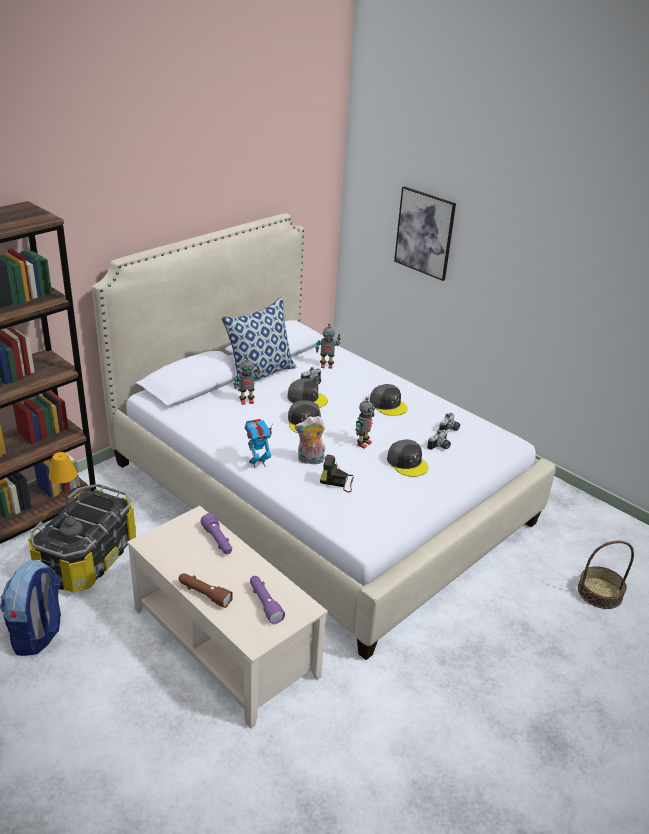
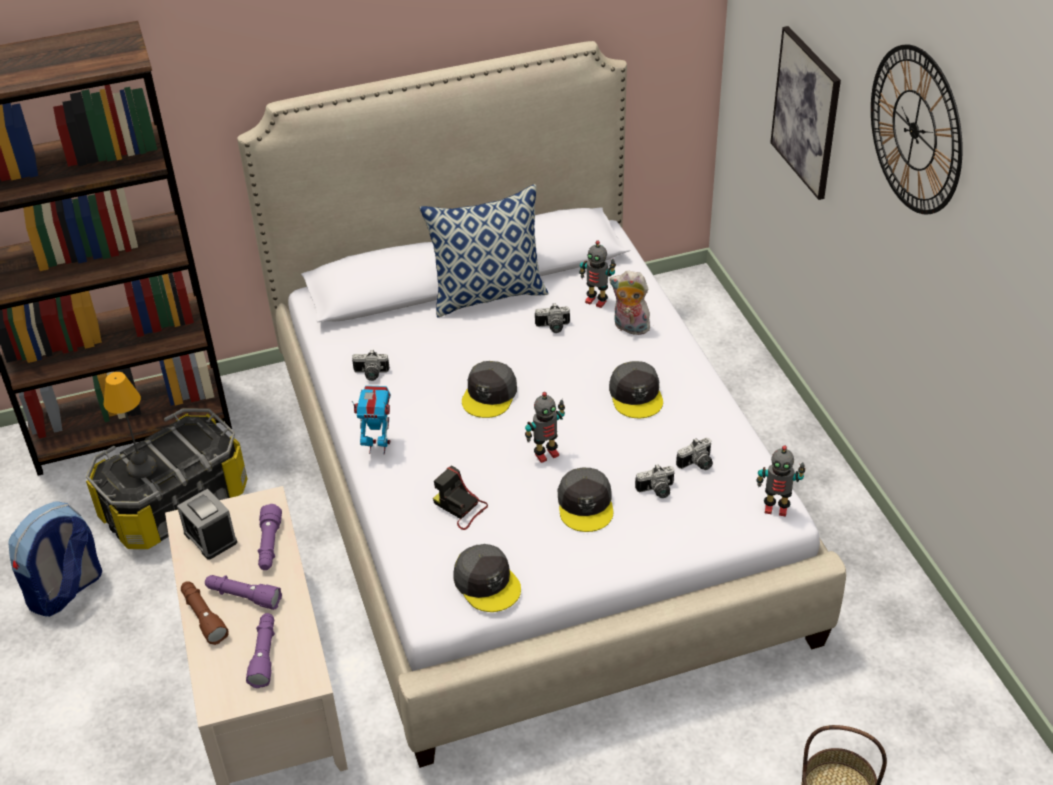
camera: 30 degrees right, 10 degrees up
toy robot [234,357,260,405] -> toy robot moved to [756,445,805,517]
grey cap [288,378,328,408] -> grey cap moved to [453,544,521,612]
plush toy [295,416,325,464] -> plush toy moved to [609,270,653,335]
none -> alarm clock [177,488,237,560]
none -> purple flashlight [205,575,282,610]
none -> camera [352,350,390,381]
none -> wall clock [871,44,963,215]

